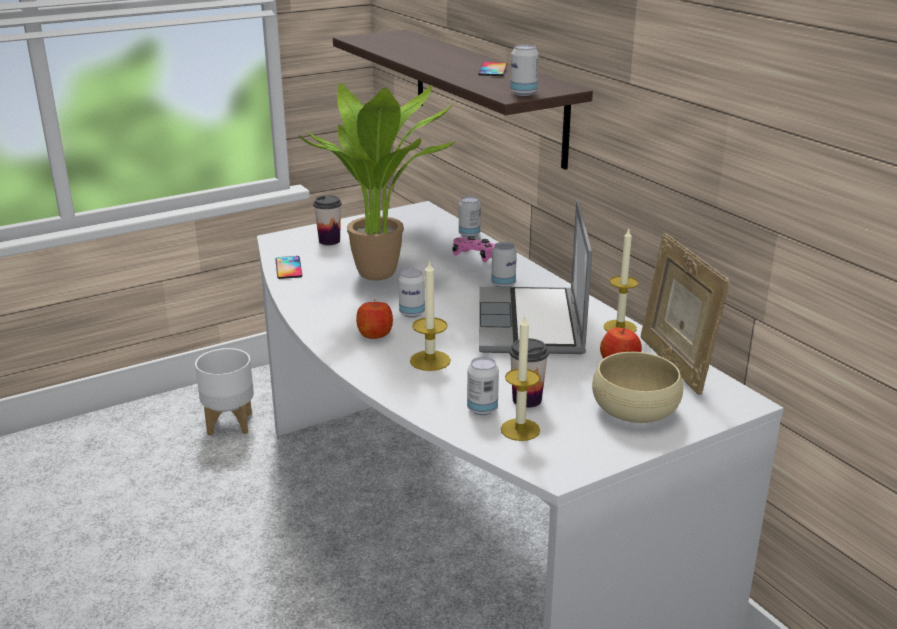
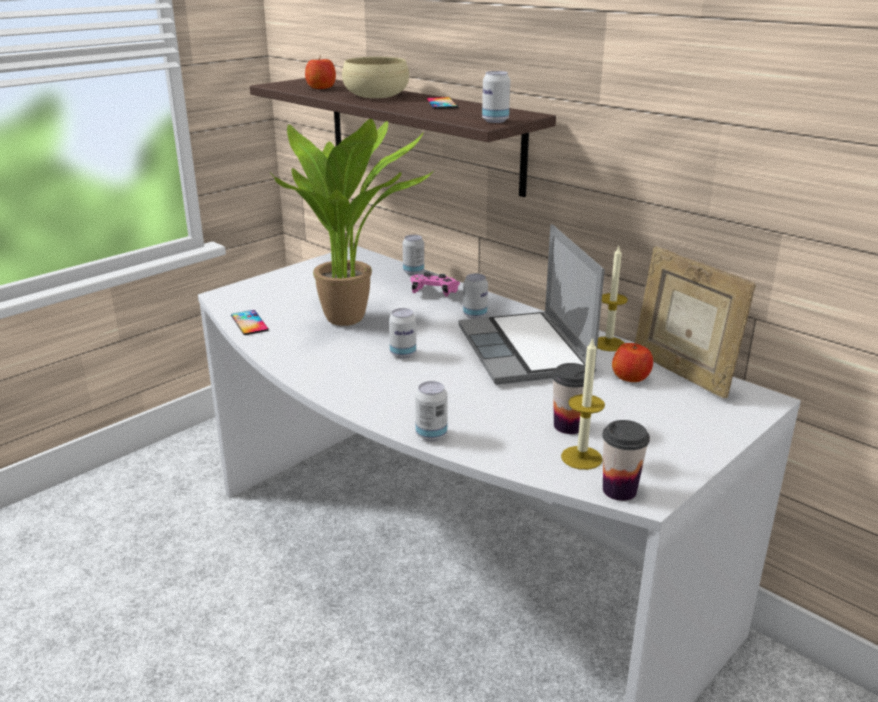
camera: 15 degrees left, 0 degrees up
white planter [195,348,254,436] -> none
cup [313,195,342,245] -> cup moved to [602,420,650,501]
apple [356,299,393,339] -> apple moved to [305,55,336,89]
candle [410,260,451,371] -> none
can [467,357,499,415] -> can moved to [415,381,448,441]
beige bowl [592,352,683,423] -> beige bowl moved to [342,57,409,98]

